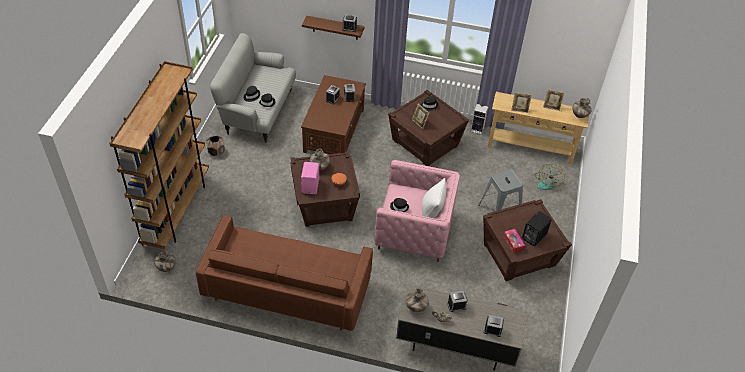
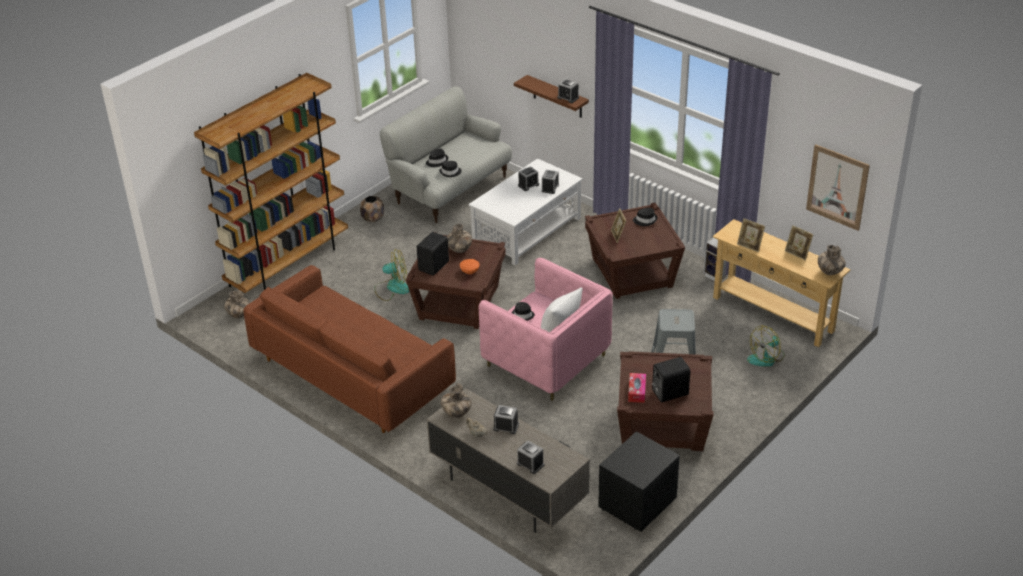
camera: 30 degrees right, 10 degrees down
brown coffee table [301,75,366,154] -> white coffee table [469,158,583,265]
pink speaker [301,162,319,194] -> black speaker [417,232,449,275]
none -> fan [374,249,410,301]
none -> black nightstand [598,431,680,532]
none -> picture [806,144,870,231]

